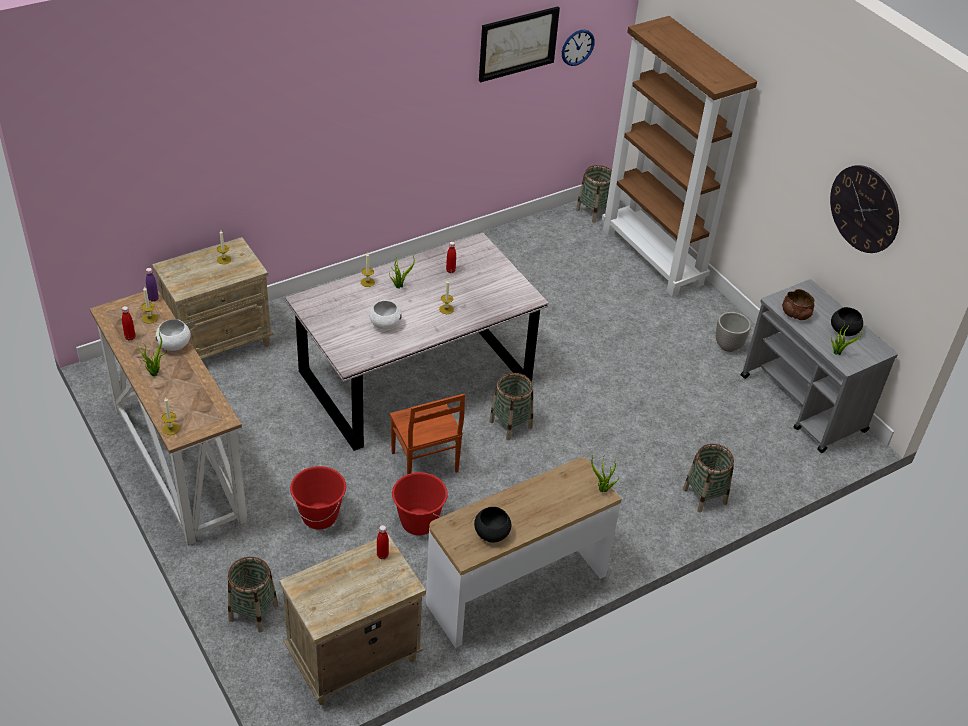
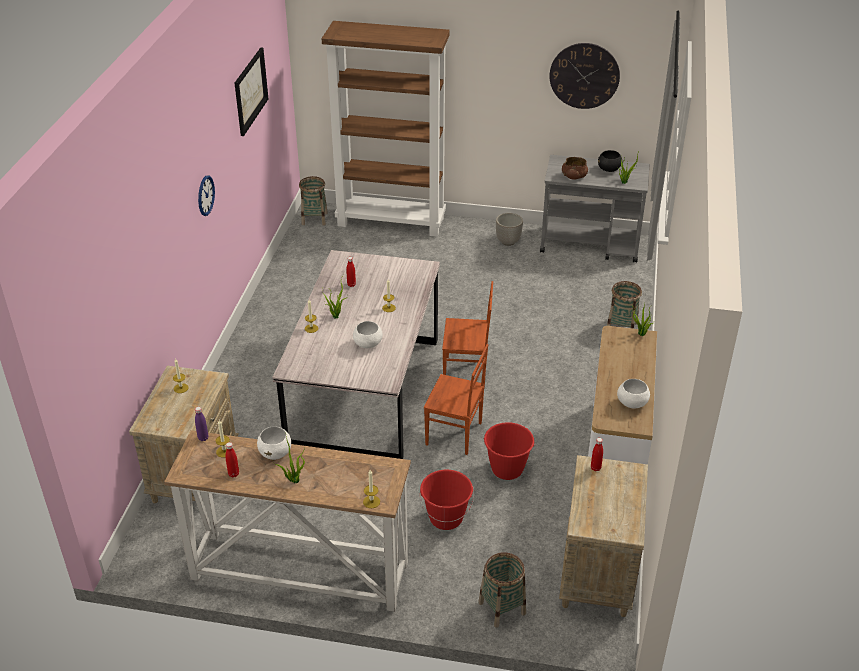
camera: 45 degrees left, 5 degrees down
black bowl [474,507,512,543] -> white bowl [617,379,650,409]
basket [489,373,533,440] -> brown chair [442,281,493,388]
wall clock [562,30,595,66] -> wall clock moved to [198,175,215,216]

